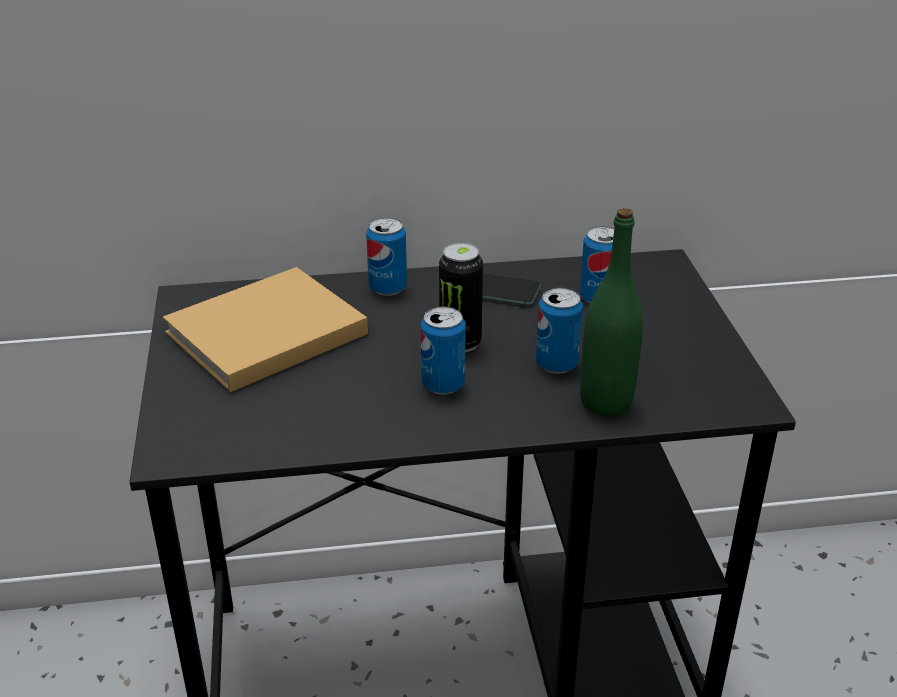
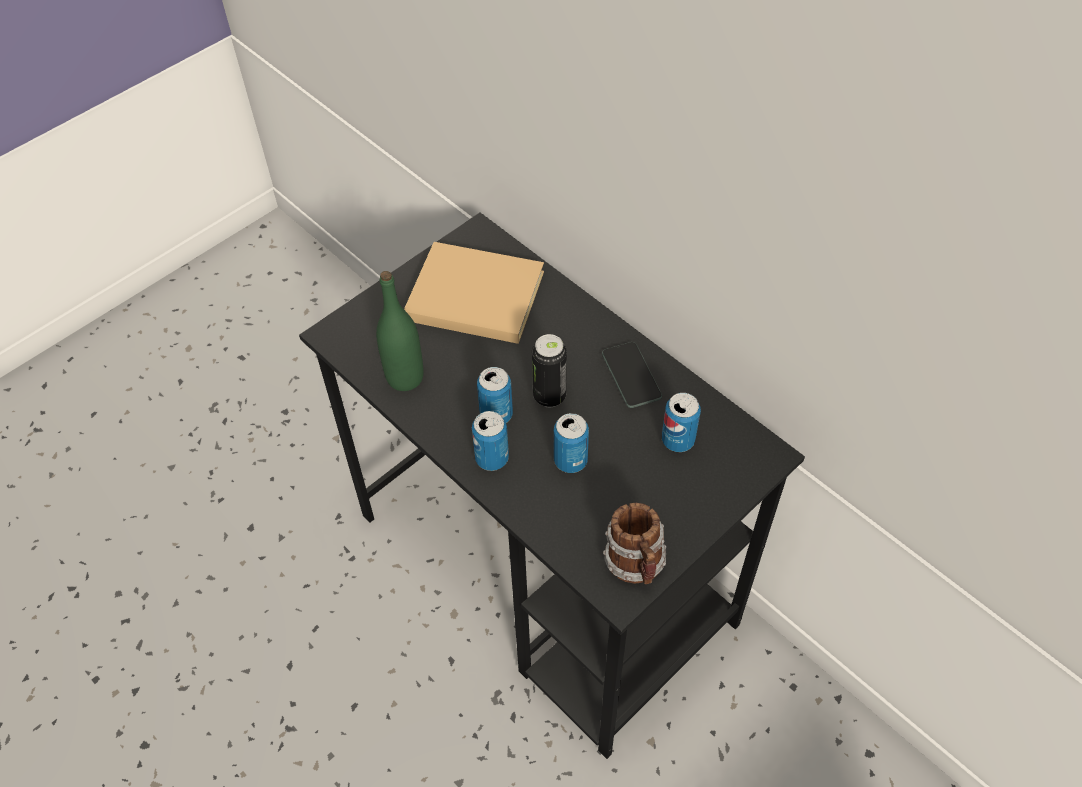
camera: 55 degrees right, 20 degrees up
can [366,218,407,296] -> can moved to [472,411,509,471]
green bottle [580,208,643,416] -> green bottle moved to [376,271,424,391]
none -> mug [603,503,666,584]

